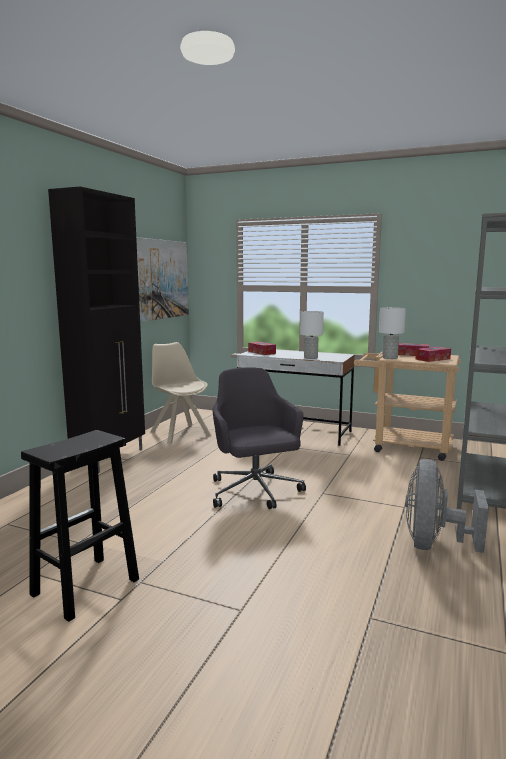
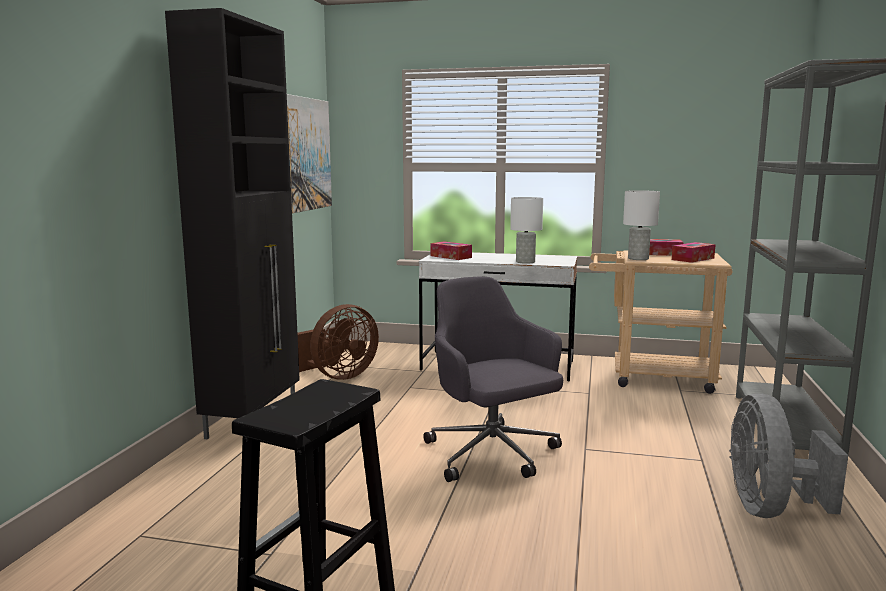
camera: 10 degrees left, 0 degrees up
beige chair [151,342,211,444] -> brown fan [297,304,379,380]

